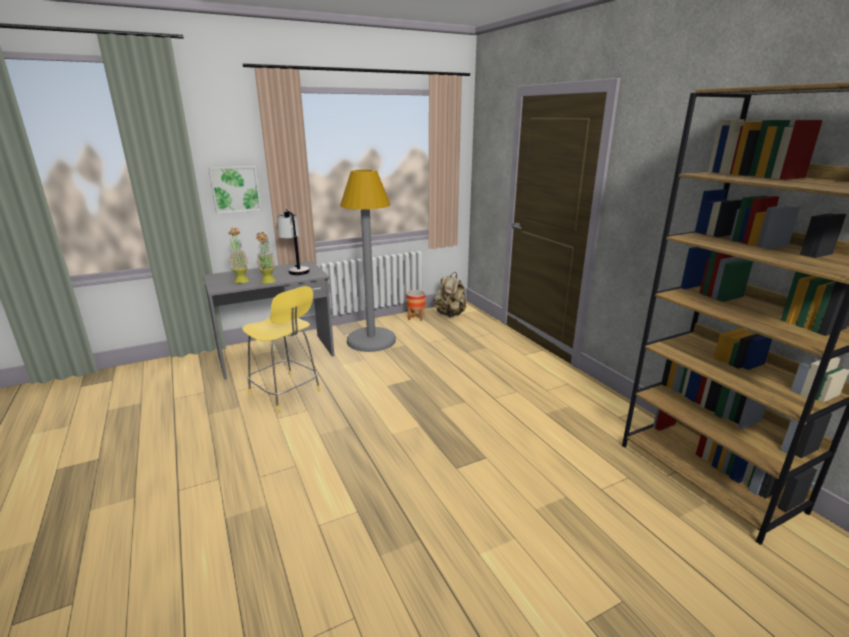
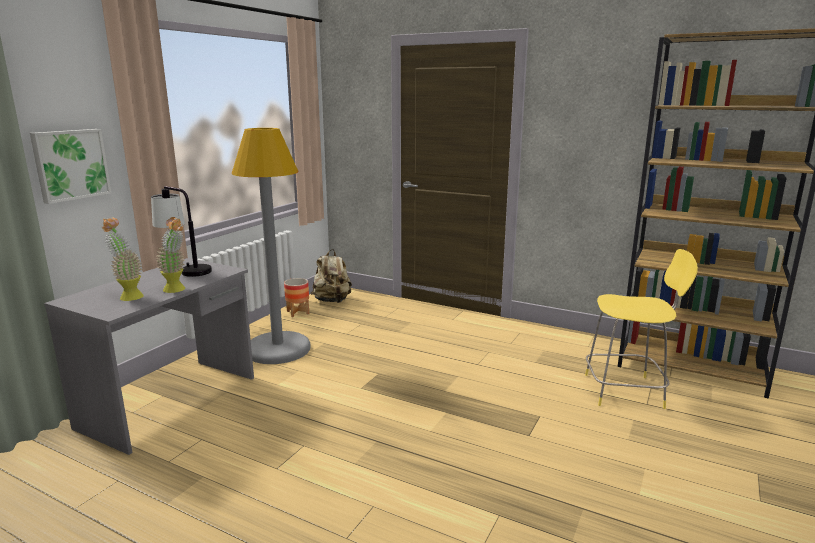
camera: 35 degrees left, 5 degrees down
yellow stool [242,286,321,413] -> yellow stool moved to [585,249,698,409]

